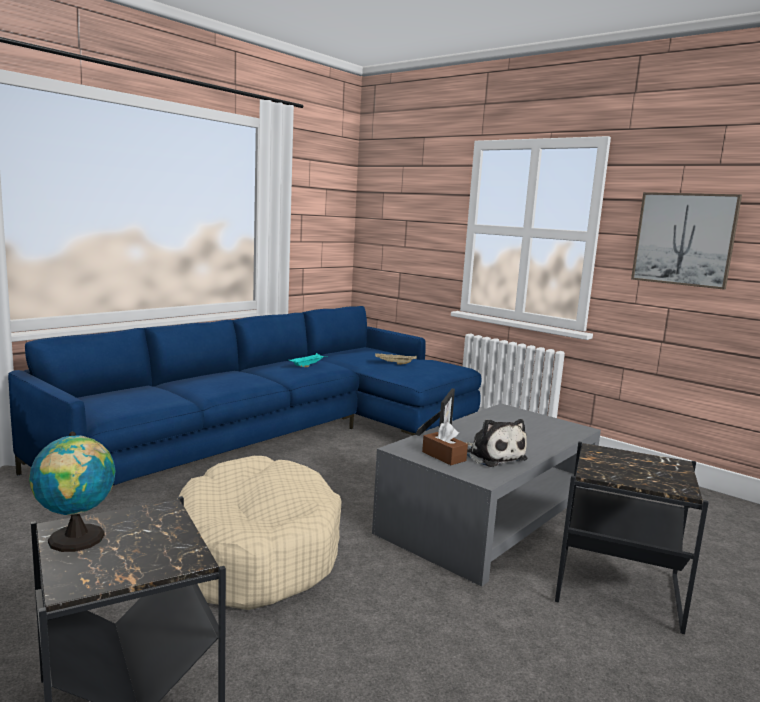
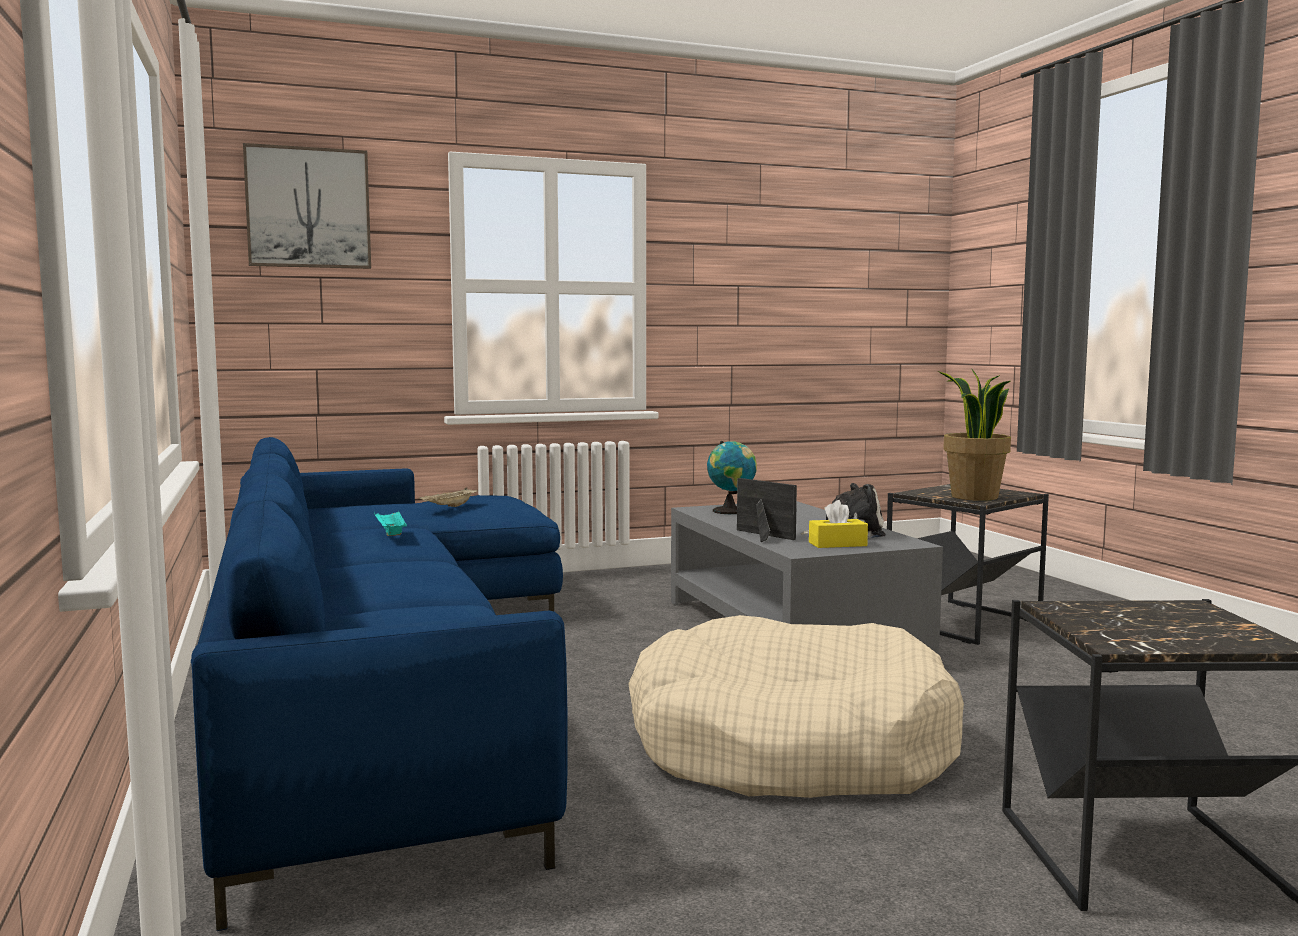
camera: 60 degrees left, 5 degrees down
globe [29,432,116,552] -> globe moved to [707,441,757,514]
brown tissue box [422,422,468,465] -> yellow tissue box [809,500,868,548]
picture [631,192,742,289] -> picture moved to [243,143,371,269]
none -> potted plant [938,368,1011,501]

